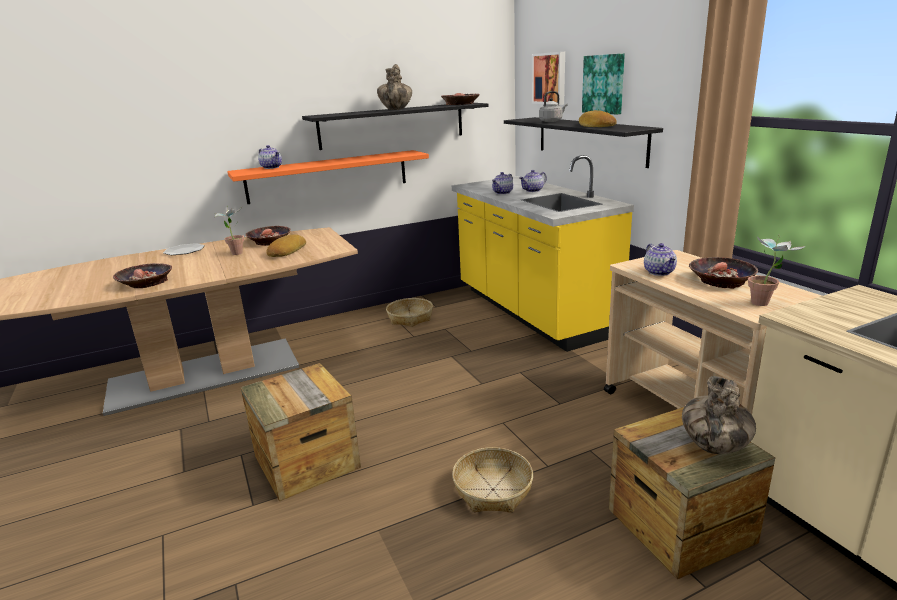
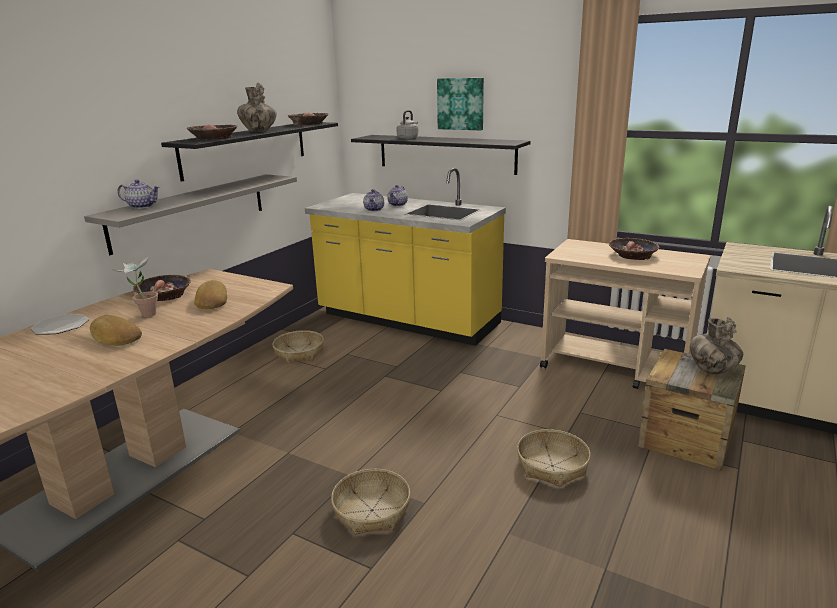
camera: 35 degrees left, 0 degrees up
bowl [113,263,172,288] -> bowl moved to [187,125,237,140]
orange shelf [227,150,429,204] -> grey shelf [84,174,297,255]
crate [240,363,361,502] -> basket [331,469,410,535]
picture [532,52,565,105] -> none
bread [579,110,617,127] -> bread moved to [90,315,142,346]
teapot [644,243,677,276] -> none
potted plant [748,235,805,306] -> none

